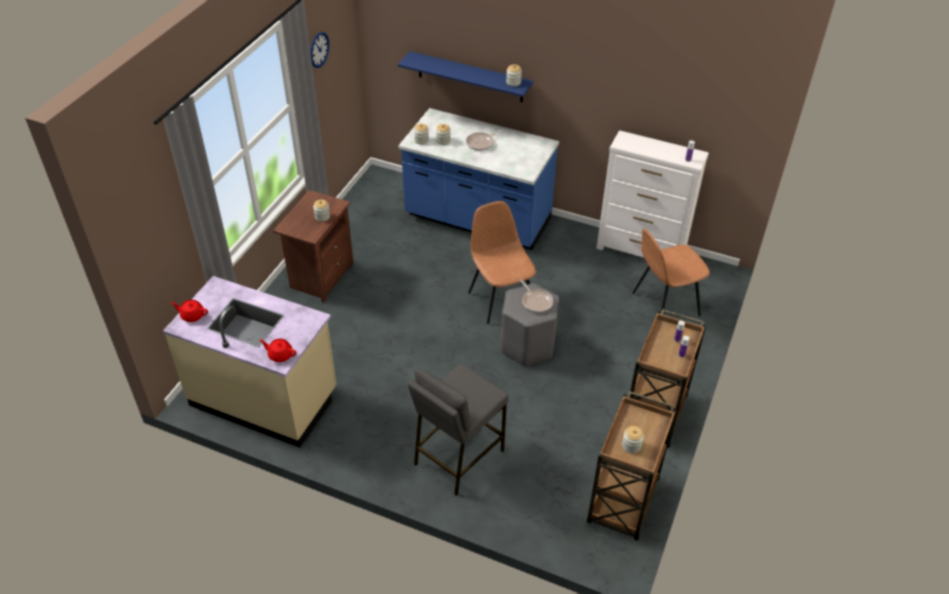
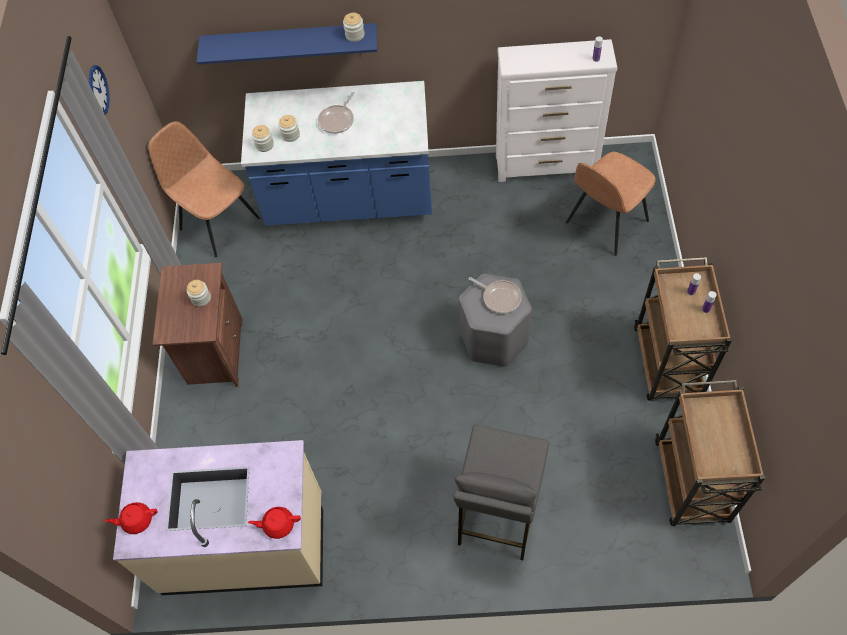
camera: 20 degrees left, 15 degrees up
brown chair [468,201,536,324] -> brown chair moved to [149,121,260,257]
jar [622,426,644,453] -> none

